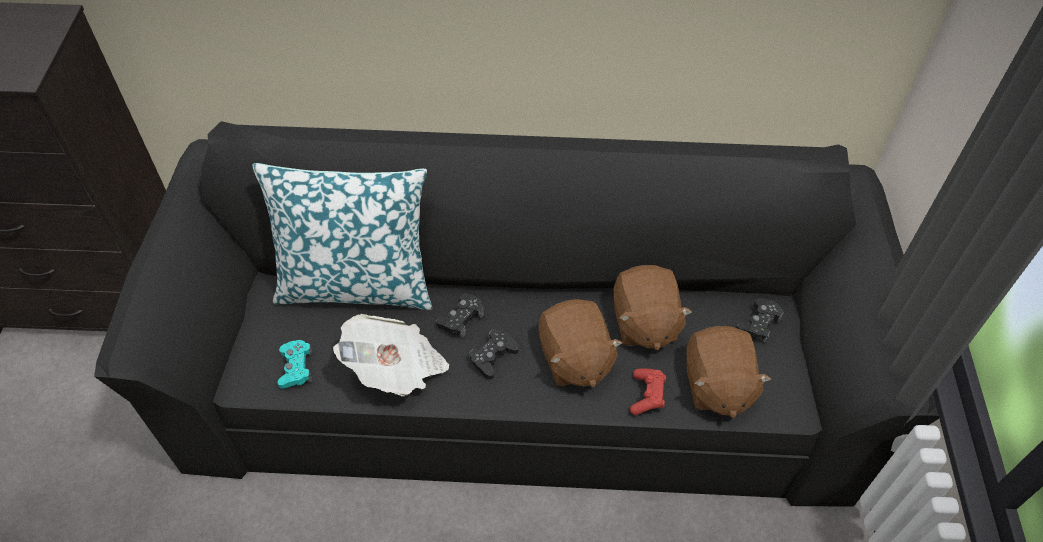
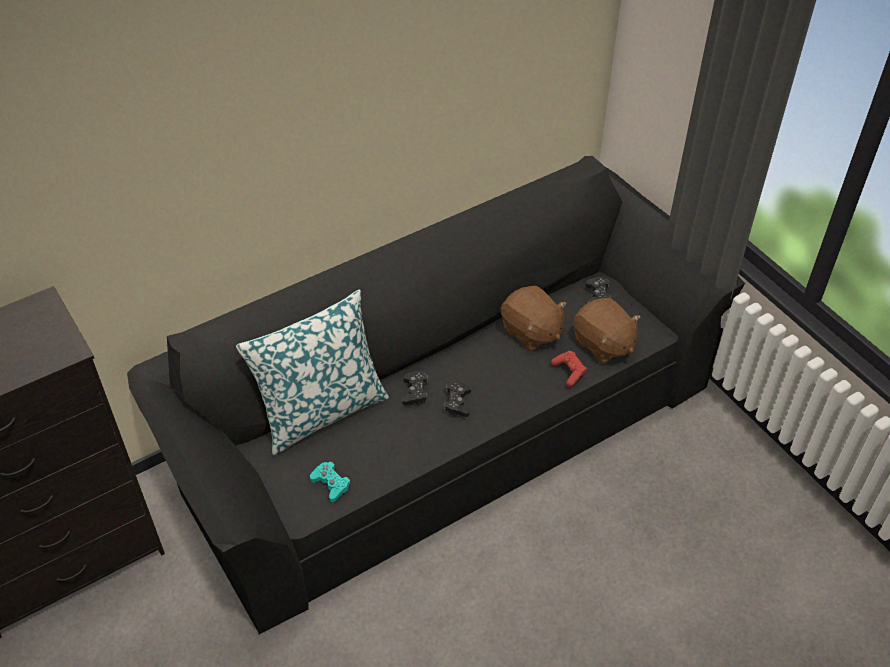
camera: 35 degrees left, 5 degrees down
newspaper [333,314,449,396] -> none
brown plush toy [538,299,623,387] -> none

